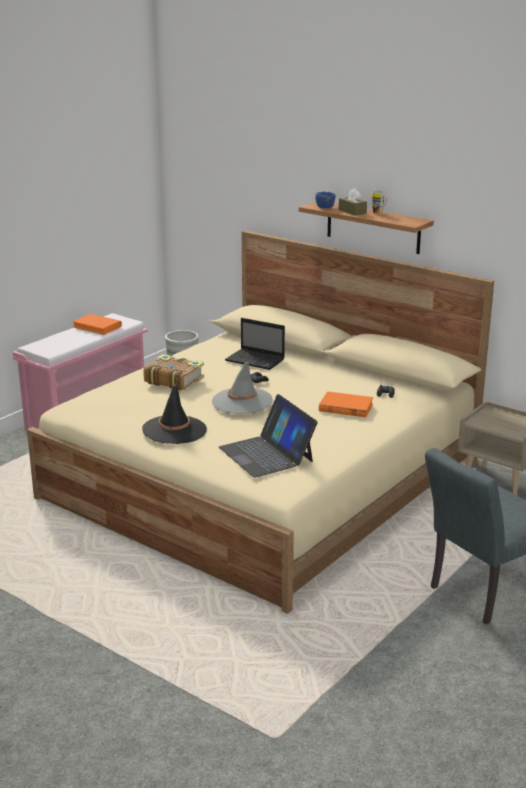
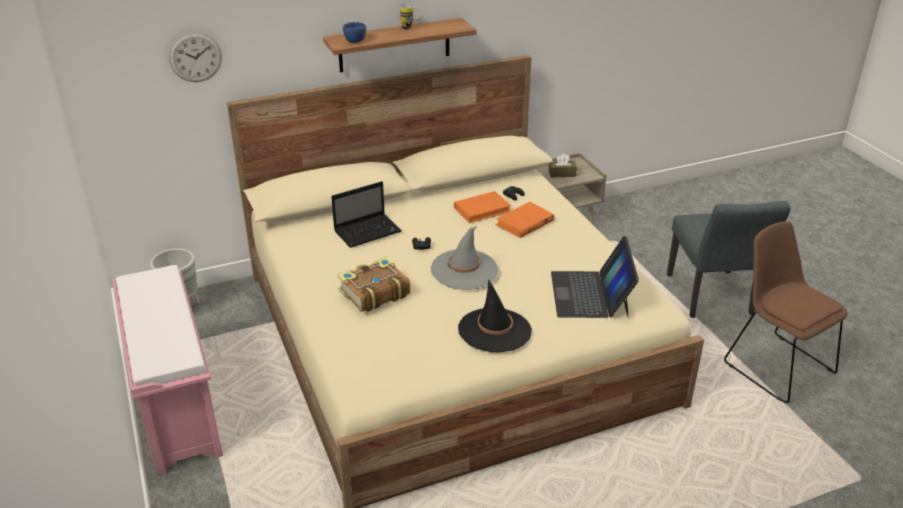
camera: 60 degrees left, 10 degrees up
orange book [72,314,122,335] -> orange book moved to [454,191,511,223]
laptop [219,394,318,478] -> laptop turned 90 degrees clockwise [551,236,639,318]
brown tissue box [339,188,367,216] -> brown tissue box moved to [549,154,577,178]
none -> wall clock [169,32,222,82]
none -> brown chair [724,221,848,403]

